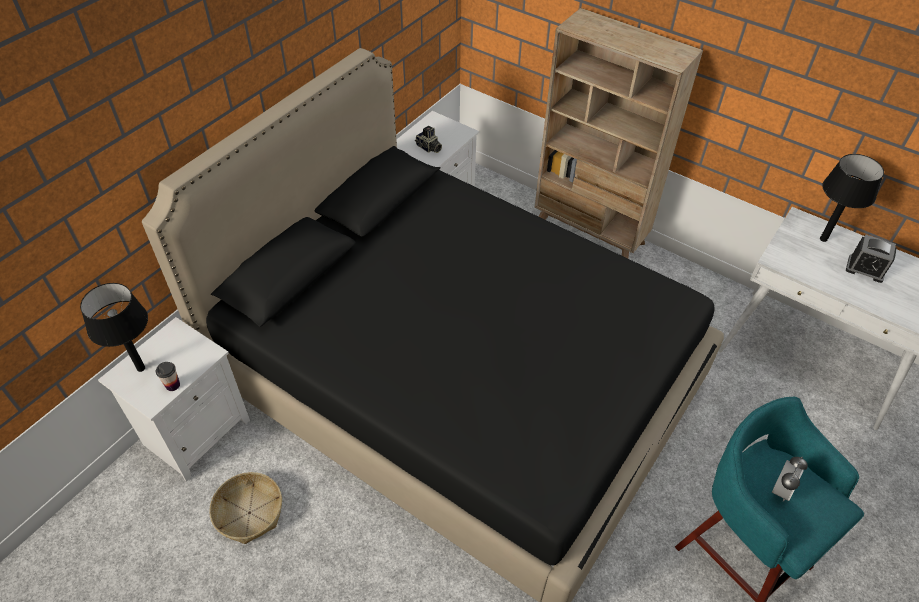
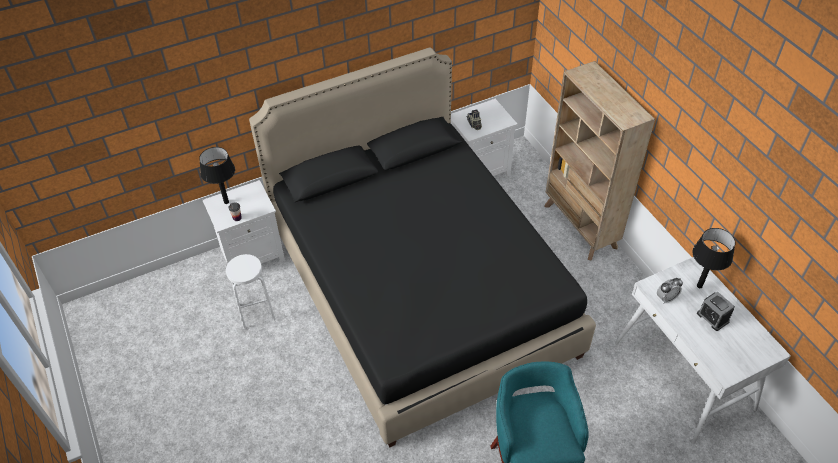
camera: 30 degrees right, 0 degrees up
basket [209,472,282,544] -> white stool [226,254,276,329]
alarm clock [772,457,808,502] -> alarm clock moved to [657,278,683,304]

